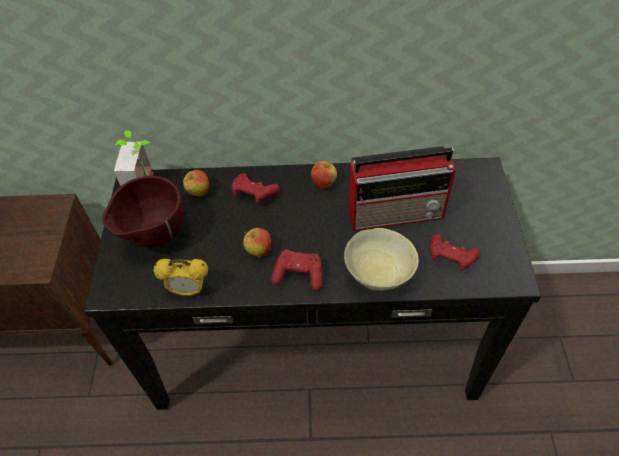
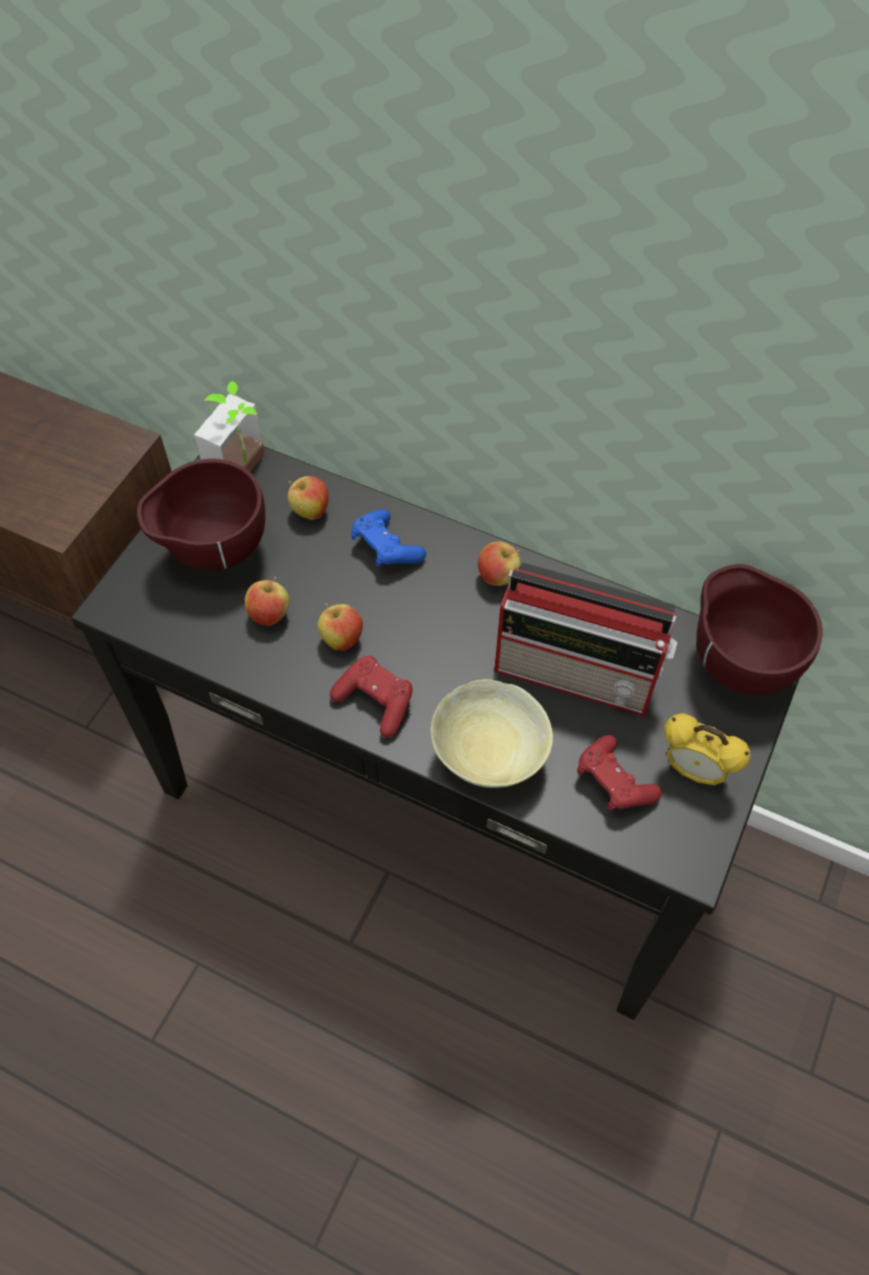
camera: 25 degrees right, 5 degrees up
alarm clock [153,259,208,296] -> alarm clock moved to [664,713,751,785]
red game controller [232,173,280,203] -> blue game controller [351,509,426,567]
none -> apple [245,577,289,626]
none -> brown bowl [696,564,823,696]

